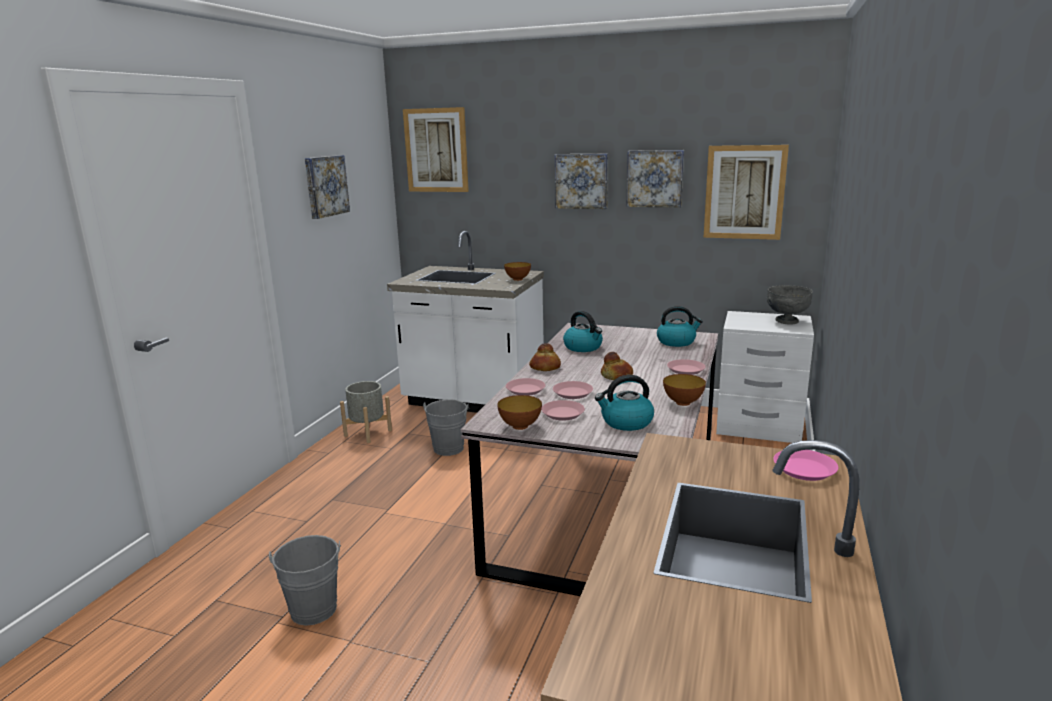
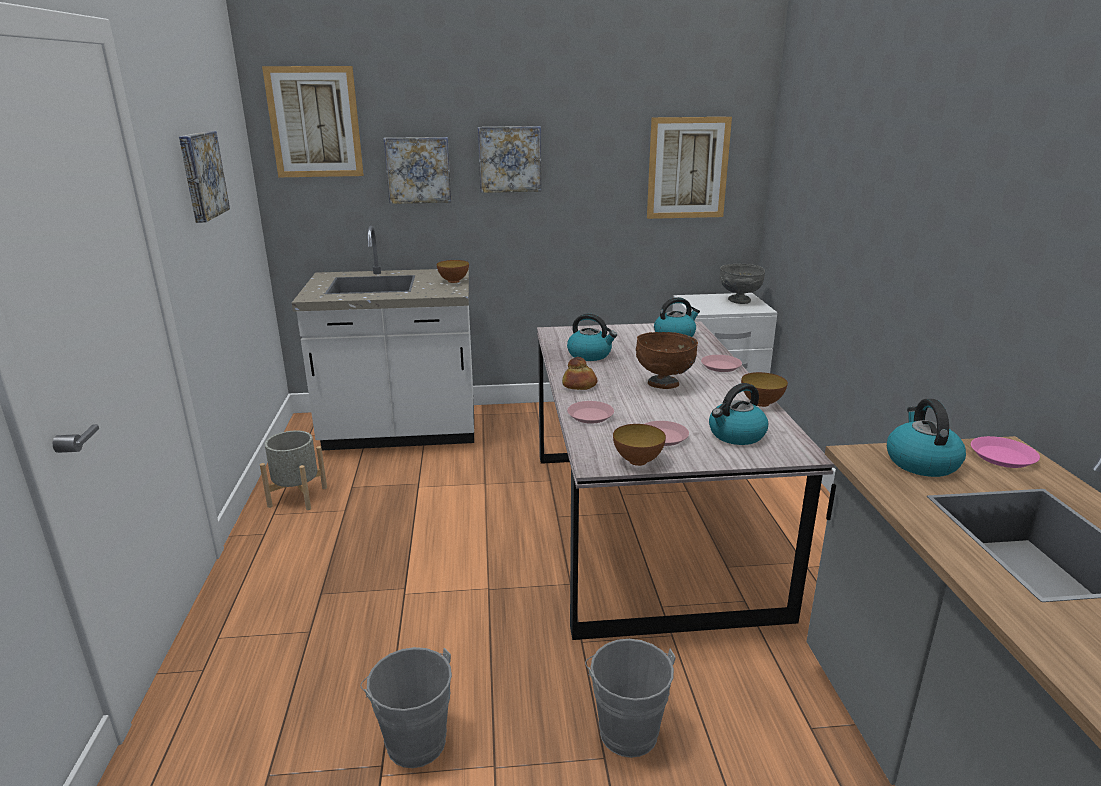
camera: 25 degrees left, 5 degrees up
grey bucket [423,399,470,456] -> grey bucket moved to [585,639,676,758]
pink plate [553,381,593,399] -> none
bread [601,352,633,380] -> brown bowl [636,332,698,389]
picture [626,150,684,208] -> picture moved to [384,137,451,204]
none -> kettle [887,399,966,477]

